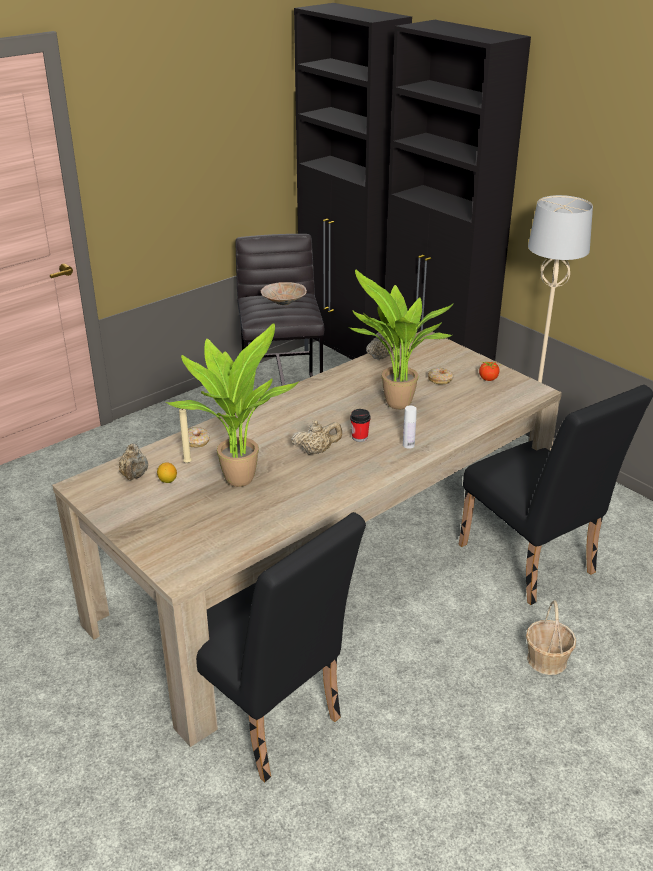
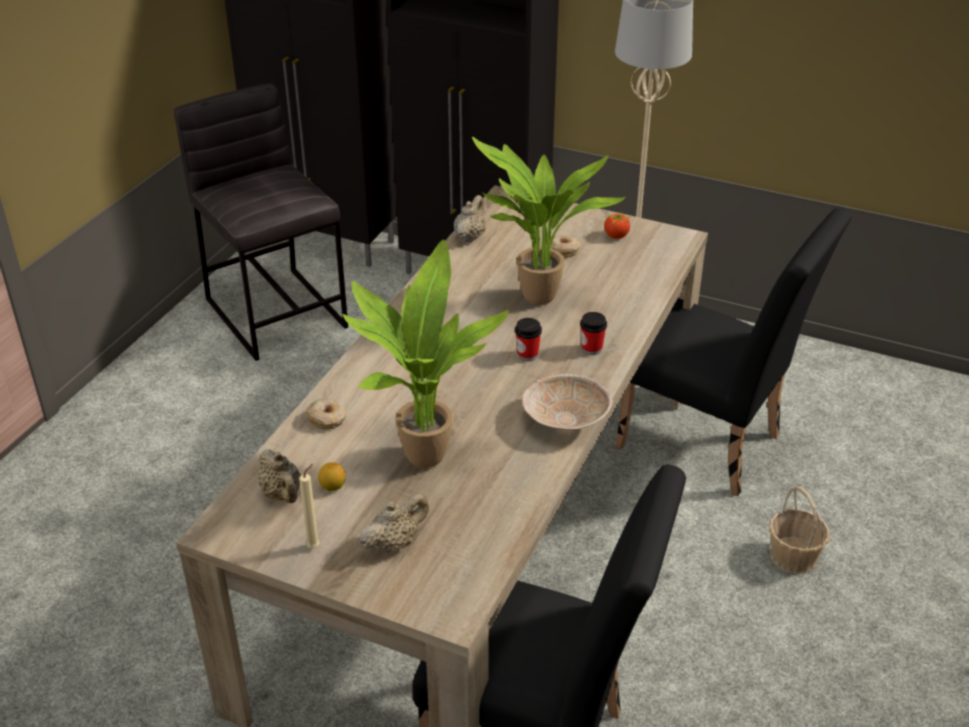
camera: 25 degrees left, 5 degrees up
beige candle [179,409,192,463] -> beige candle moved to [299,464,320,548]
beige bowl [261,282,307,305] -> beige bowl moved to [522,374,613,430]
beige teapot [291,420,342,454] -> beige teapot moved to [360,494,429,553]
white bottle [403,405,417,449] -> cup [580,312,607,355]

